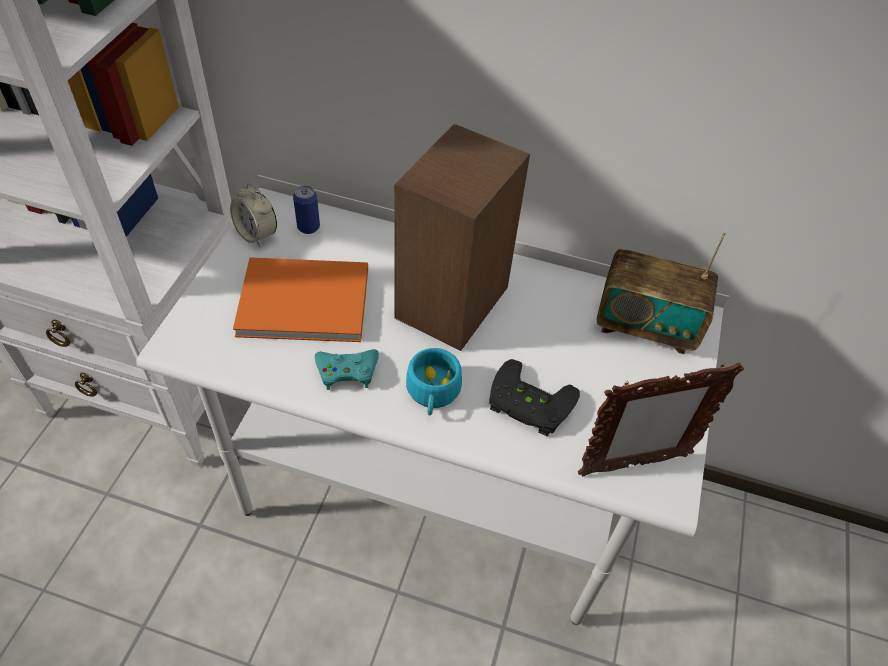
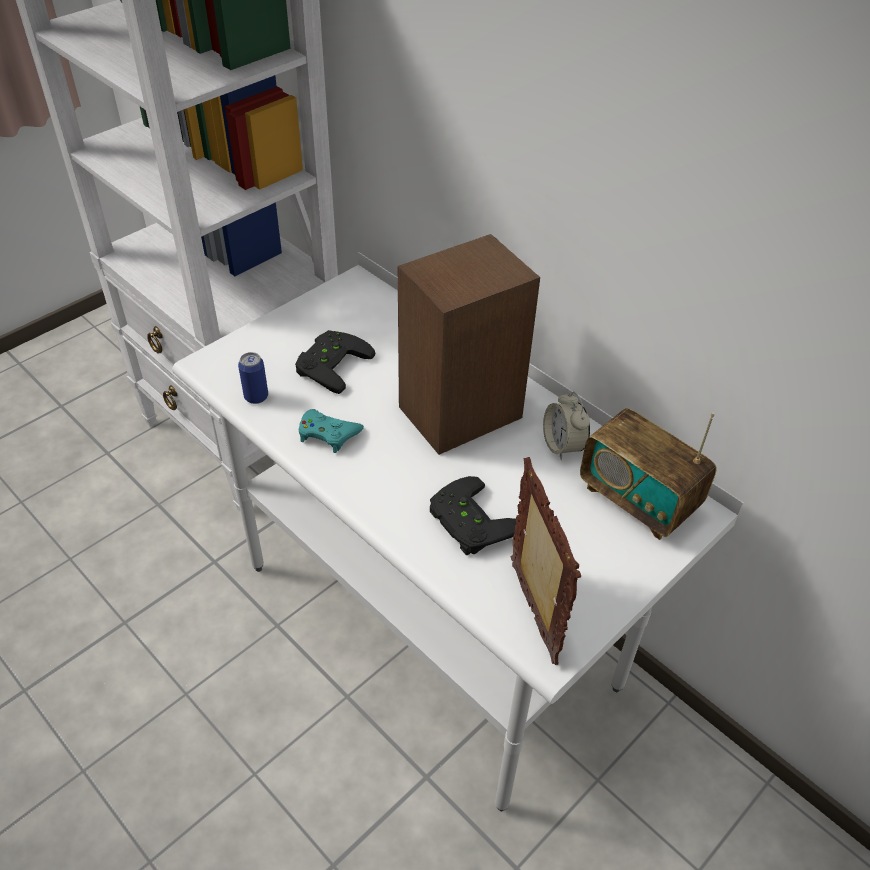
camera: 30 degrees right, 5 degrees down
alarm clock [230,183,277,247] -> alarm clock moved to [543,392,590,460]
orange book [233,257,368,342] -> black game controller [295,330,375,394]
can [293,185,320,234] -> can moved to [238,352,268,404]
turquoise cup [406,348,462,416] -> none
picture frame [578,363,744,477] -> picture frame turned 120 degrees counterclockwise [511,457,581,665]

